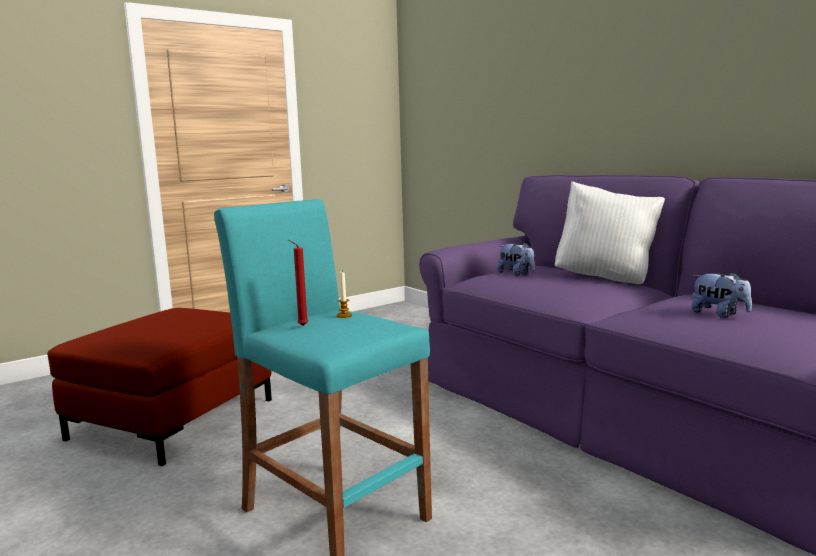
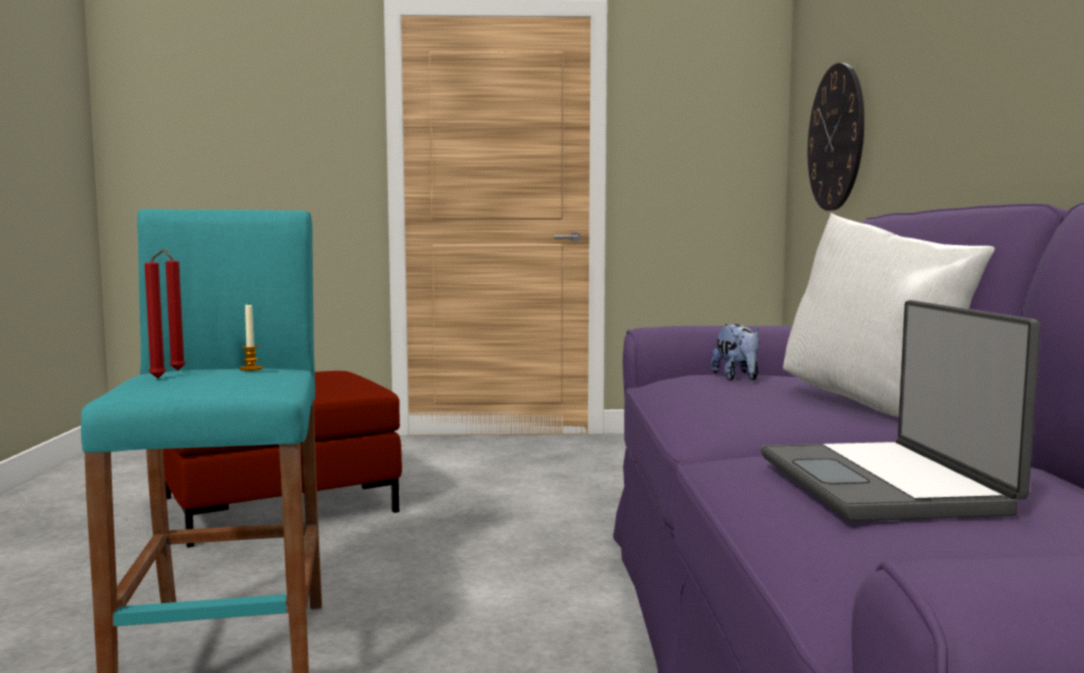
camera: 35 degrees right, 5 degrees down
plush toy [691,272,752,318] -> laptop [761,300,1041,521]
none -> red candle [145,250,166,378]
none -> wall clock [808,63,864,211]

